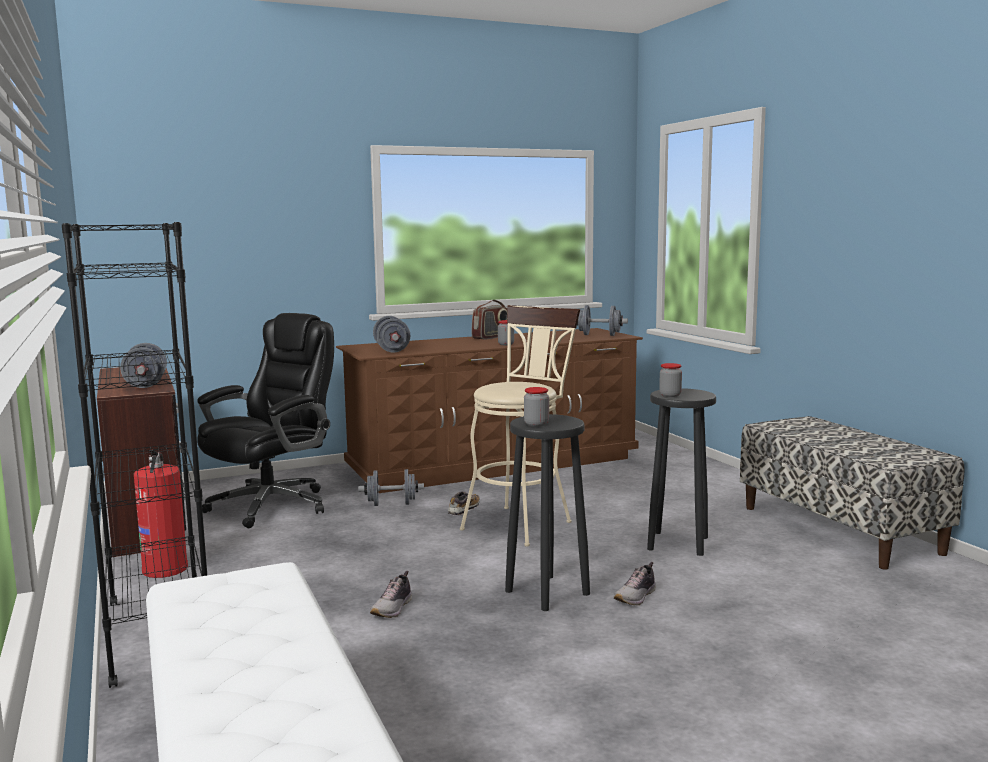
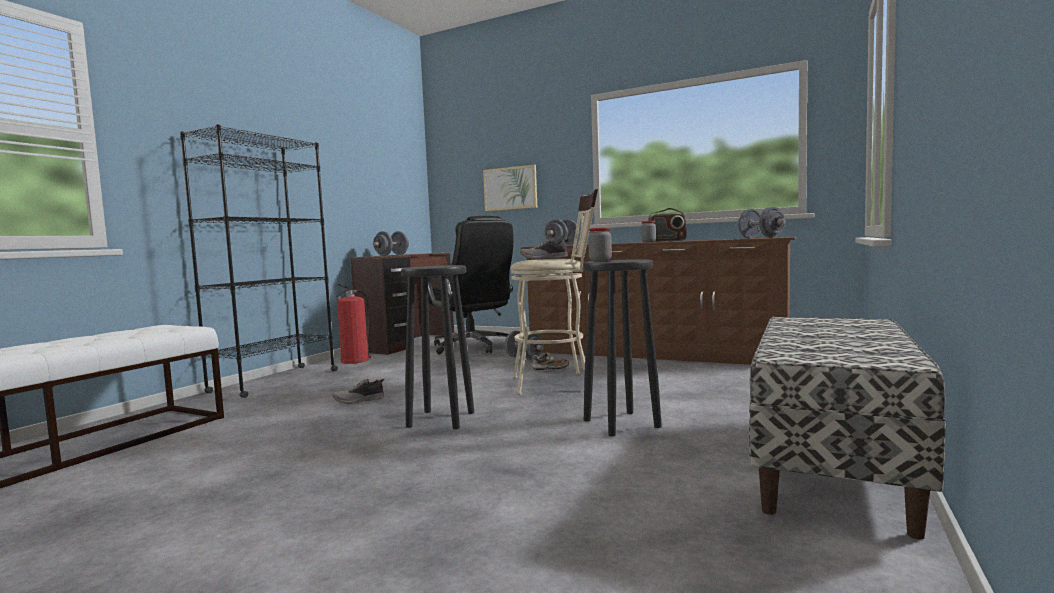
camera: 50 degrees right, 5 degrees down
black office chair [197,313,334,528] -> black office chair turned 60 degrees clockwise [428,216,513,354]
jar [524,387,549,427] -> none
shoe [614,562,656,605] -> shoe moved to [520,238,569,260]
none -> picture [483,165,537,211]

